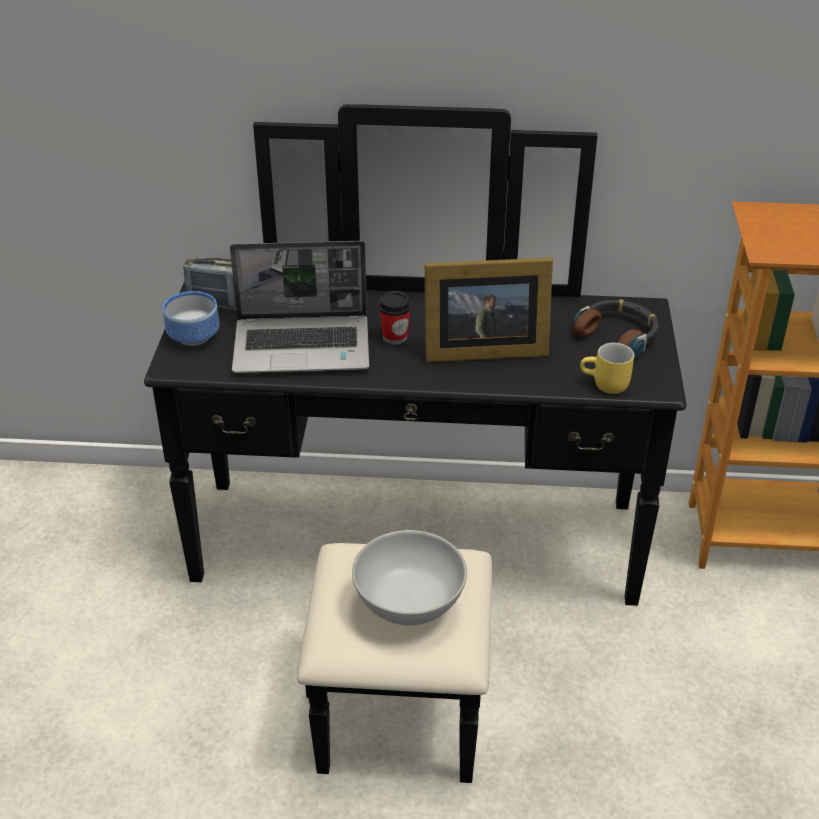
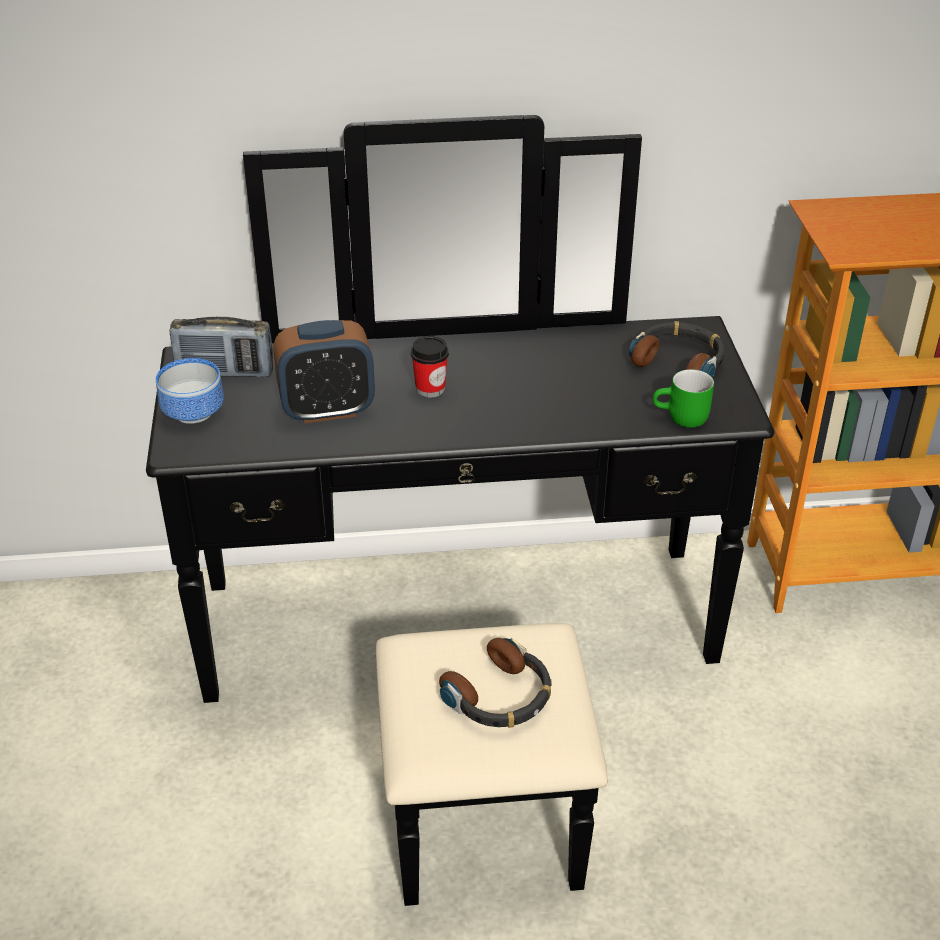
camera: 10 degrees left, 0 degrees up
laptop [230,241,369,373] -> alarm clock [273,320,375,423]
white bowl [352,530,467,626] -> headphones [439,638,552,728]
picture frame [425,257,553,362] -> none
yellow mug [580,343,634,394] -> green mug [653,369,714,428]

